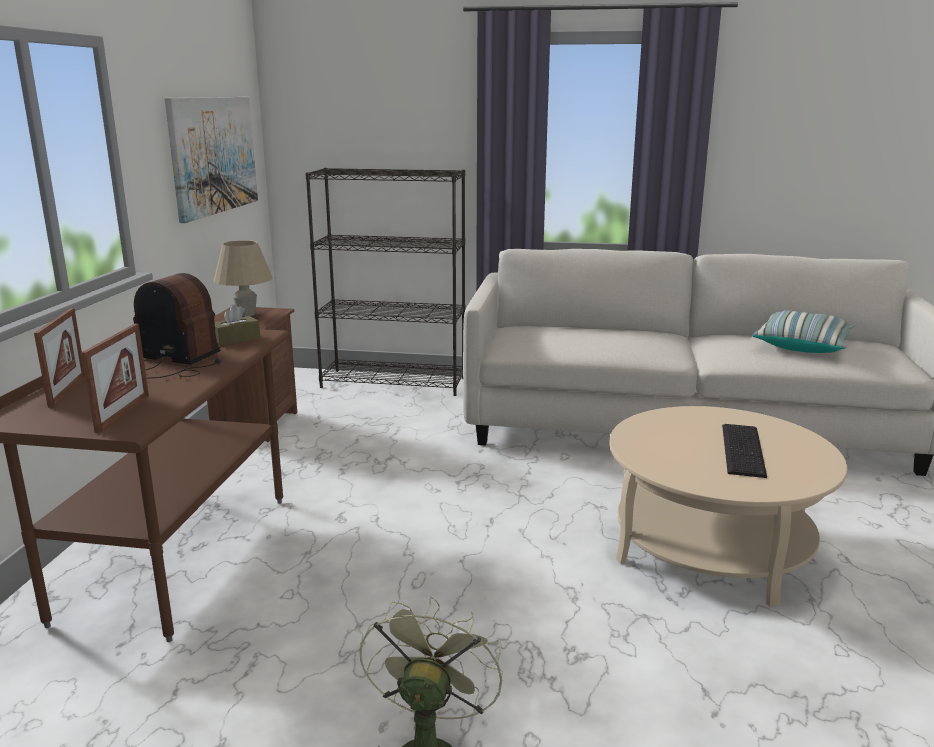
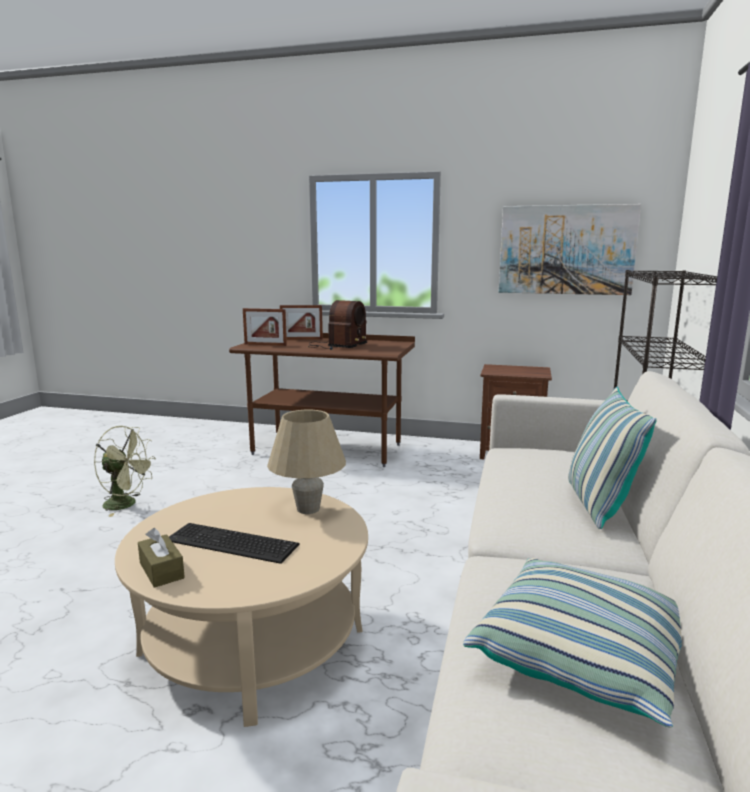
camera: 95 degrees right, 5 degrees down
beige table lamp [214,240,273,317] -> beige table lamp moved to [267,410,346,514]
brown tissue box [215,304,260,346] -> brown tissue box moved to [138,528,185,588]
none -> pillow [568,387,657,529]

